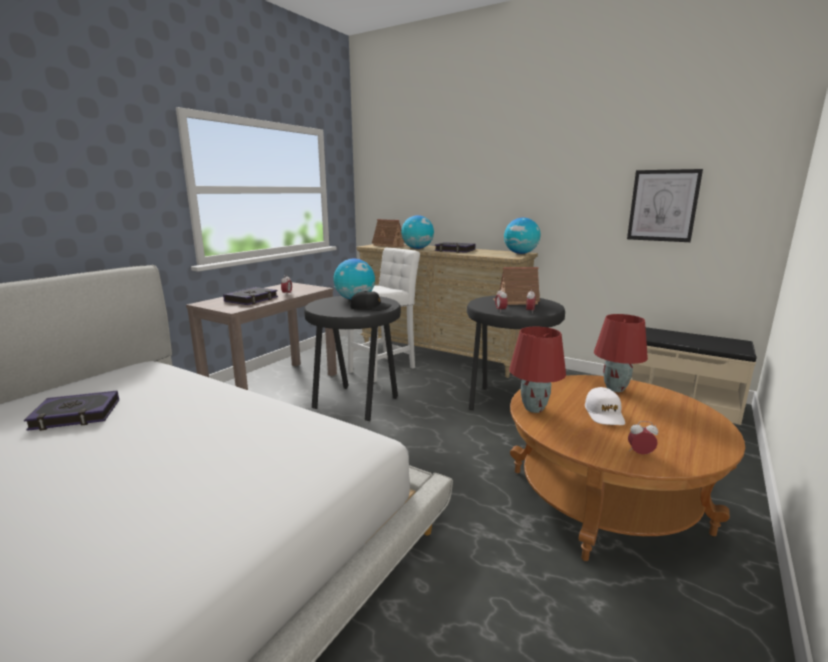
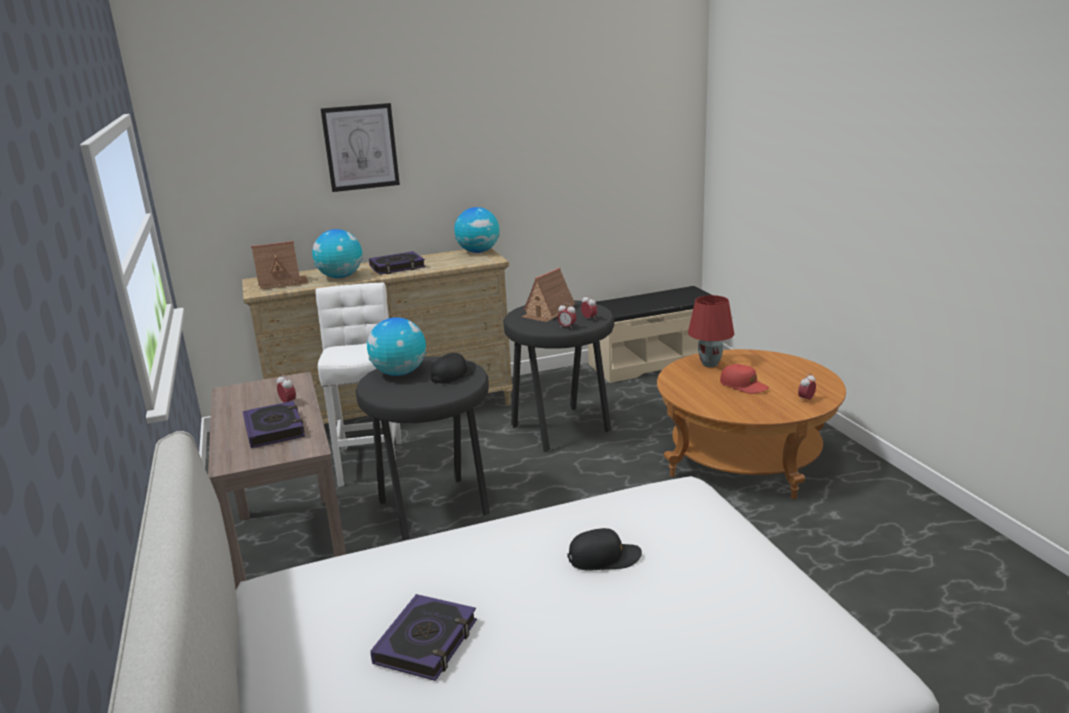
camera: 50 degrees left, 5 degrees up
red table lamp [509,326,566,413] -> none
white cap [585,387,625,425] -> red cap [720,364,769,394]
picture [627,169,703,242] -> picture moved to [321,103,400,192]
none -> black cap [567,528,642,571]

